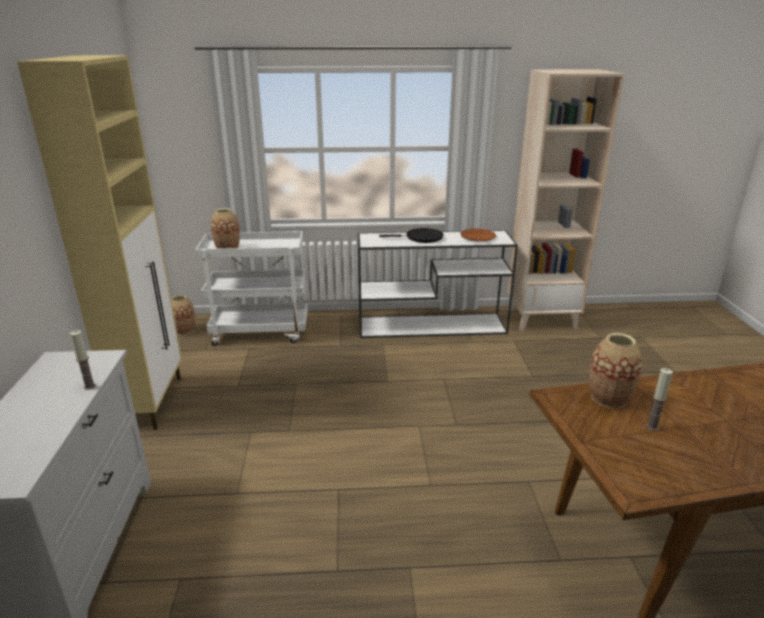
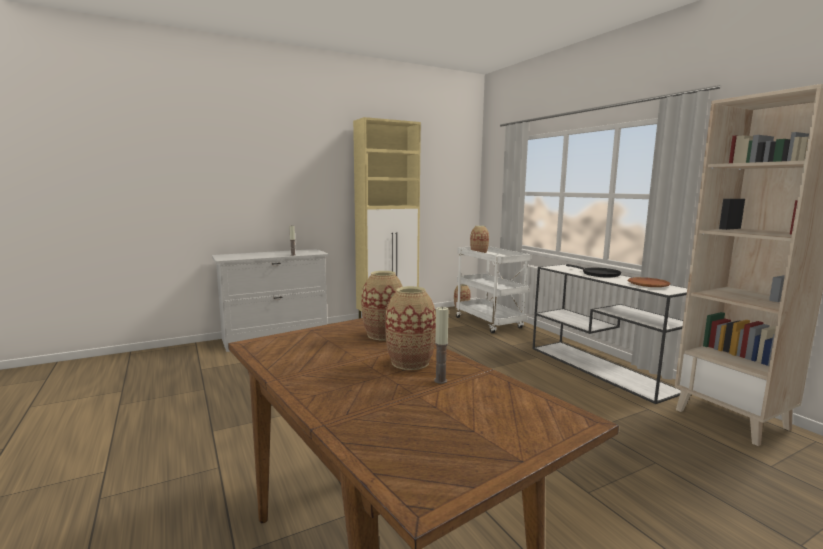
camera: 65 degrees right, 15 degrees down
candle [646,368,673,431] -> candle moved to [434,306,449,384]
none -> vase [385,286,436,370]

